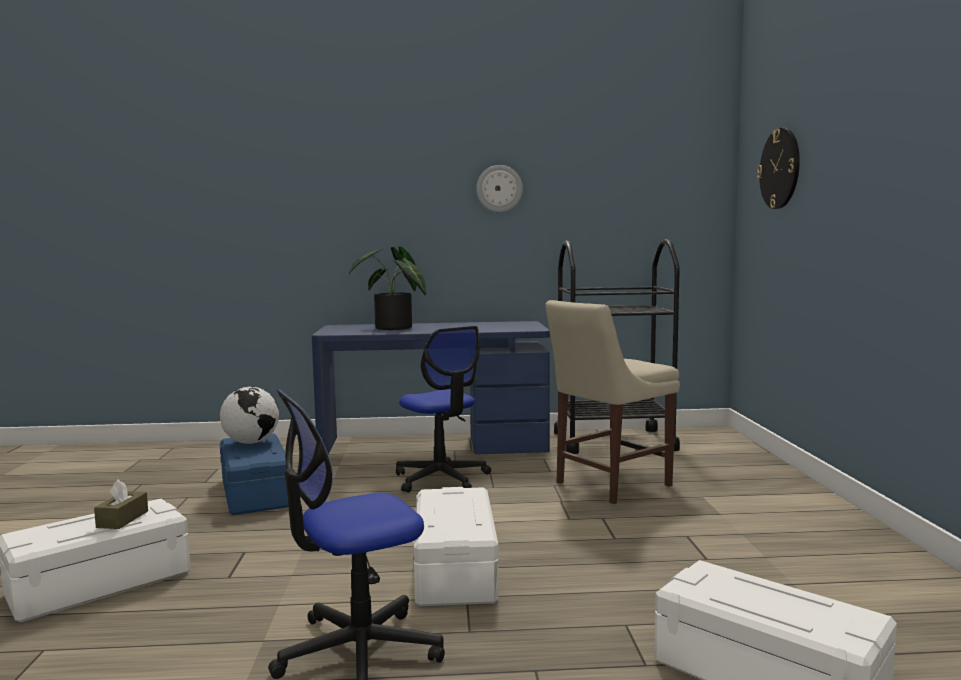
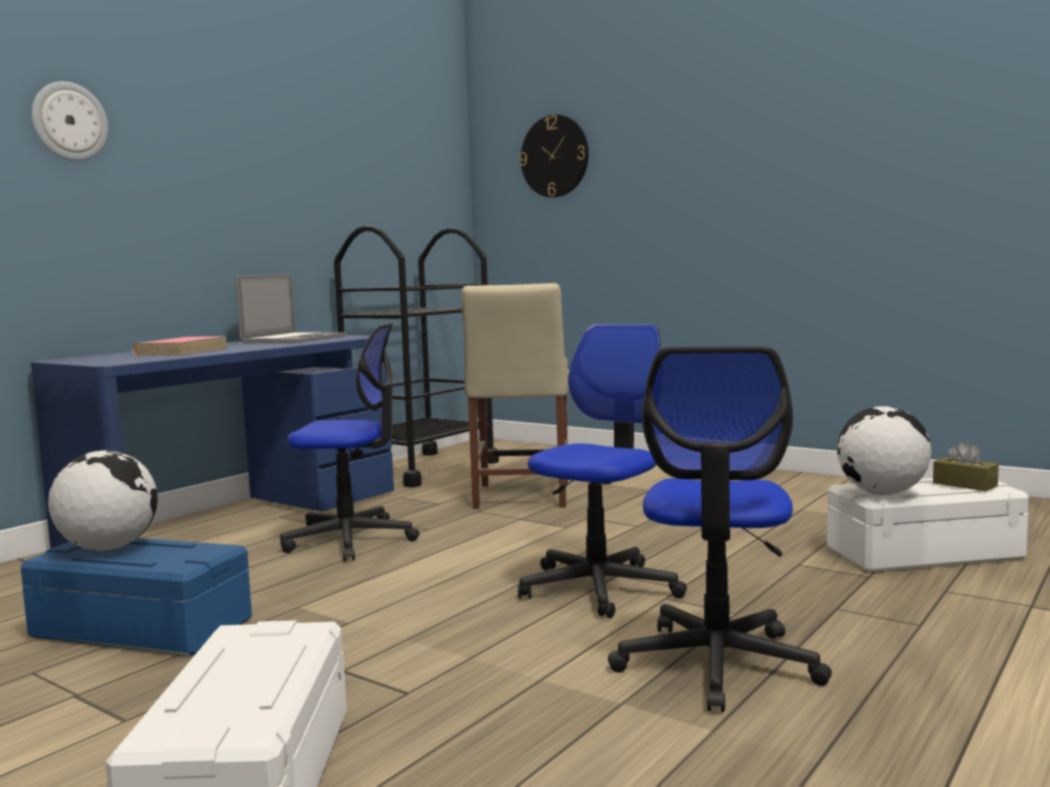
camera: 50 degrees left, 0 degrees up
brown tissue box [94,479,148,529] -> brown tissue box moved to [933,441,999,491]
potted plant [349,247,426,330] -> pink book [132,336,228,356]
white storage box [413,487,499,606] -> office chair [518,324,687,618]
wall clock [476,165,523,212] -> wall clock moved to [32,81,108,161]
none -> laptop [235,274,347,343]
none -> globe [837,406,931,495]

